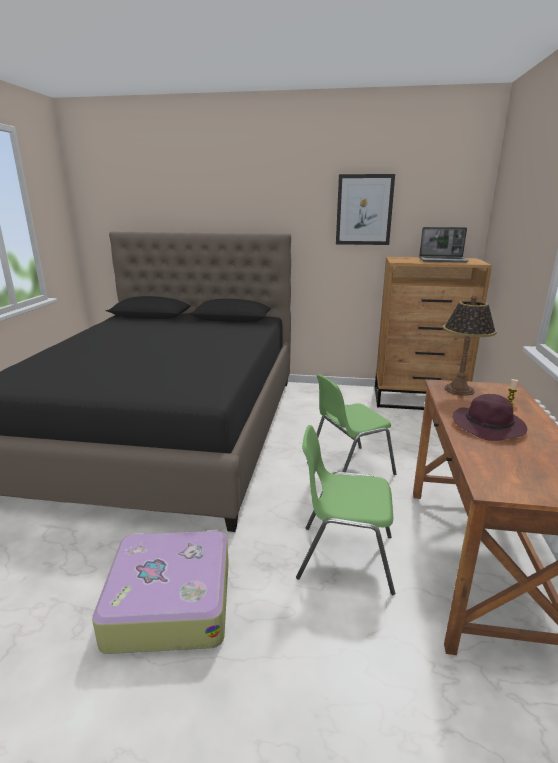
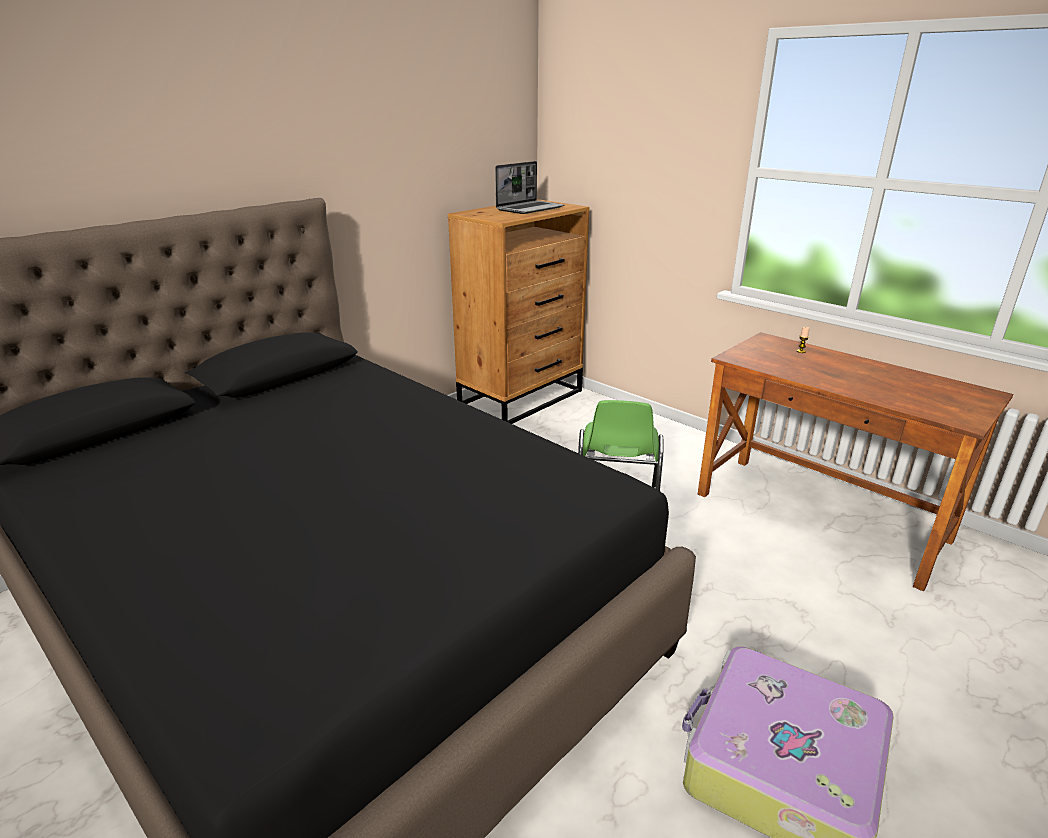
camera: 55 degrees left, 5 degrees up
green chair [296,425,395,595] -> none
picture [336,174,395,245] -> none
table lamp [443,296,497,396] -> none
purple hat [452,394,527,441] -> none

